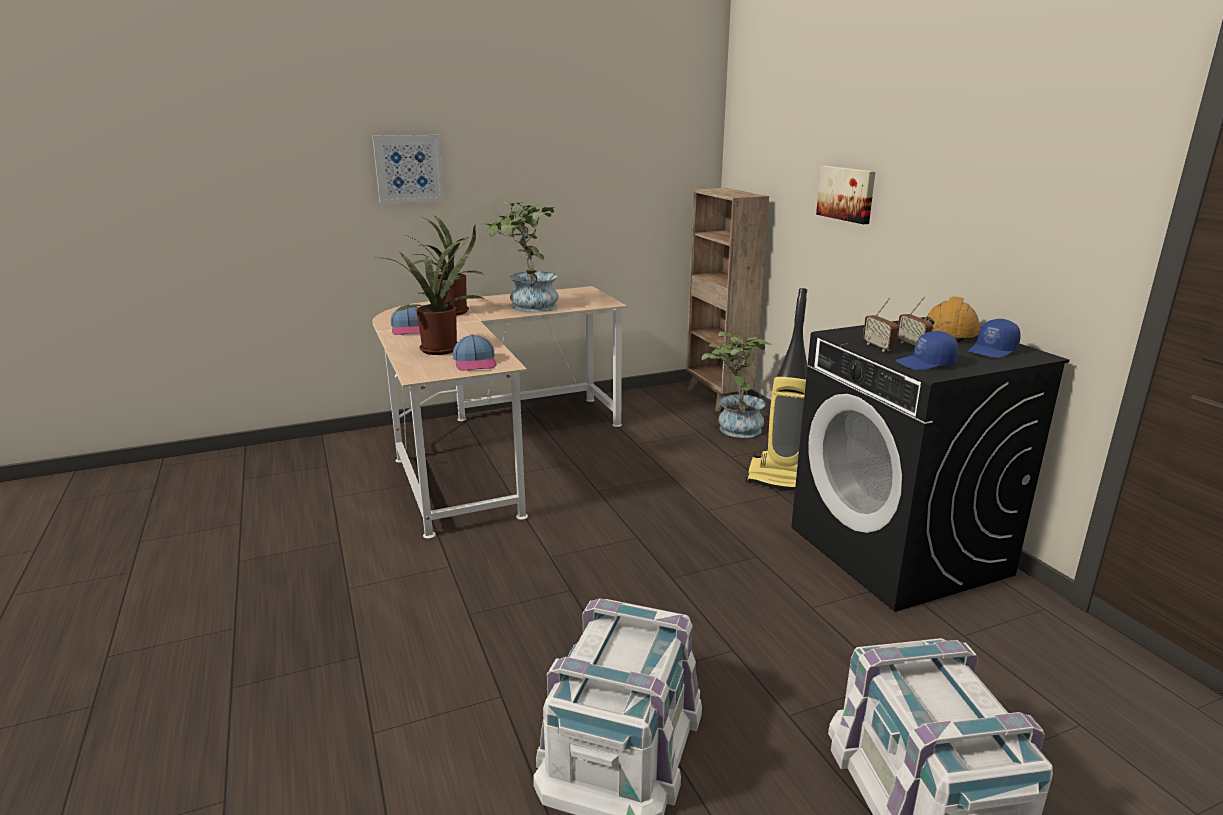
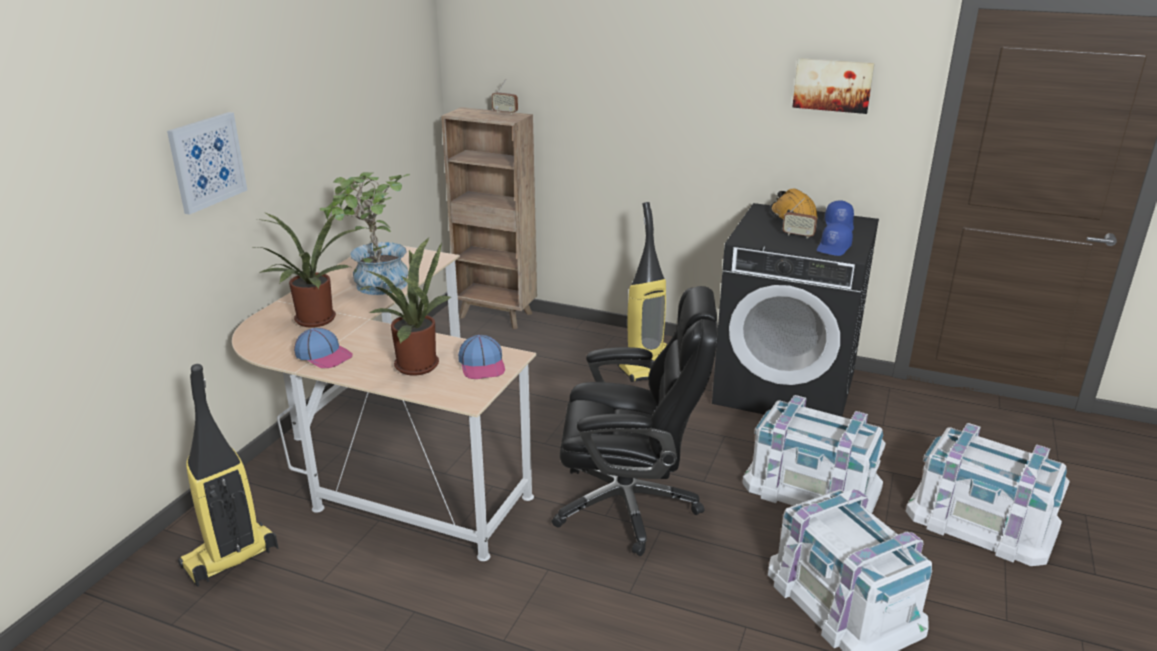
camera: 45 degrees left, 5 degrees up
cap [453,334,496,371] -> cap turned 45 degrees clockwise [458,335,505,379]
potted plant [702,332,772,438] -> none
picture [816,166,875,224] -> picture moved to [792,58,875,114]
radio [863,298,898,352] -> radio moved to [492,79,518,114]
none -> vacuum cleaner [178,364,279,586]
none -> black office chair [552,286,718,556]
none -> white storage box [742,395,886,513]

